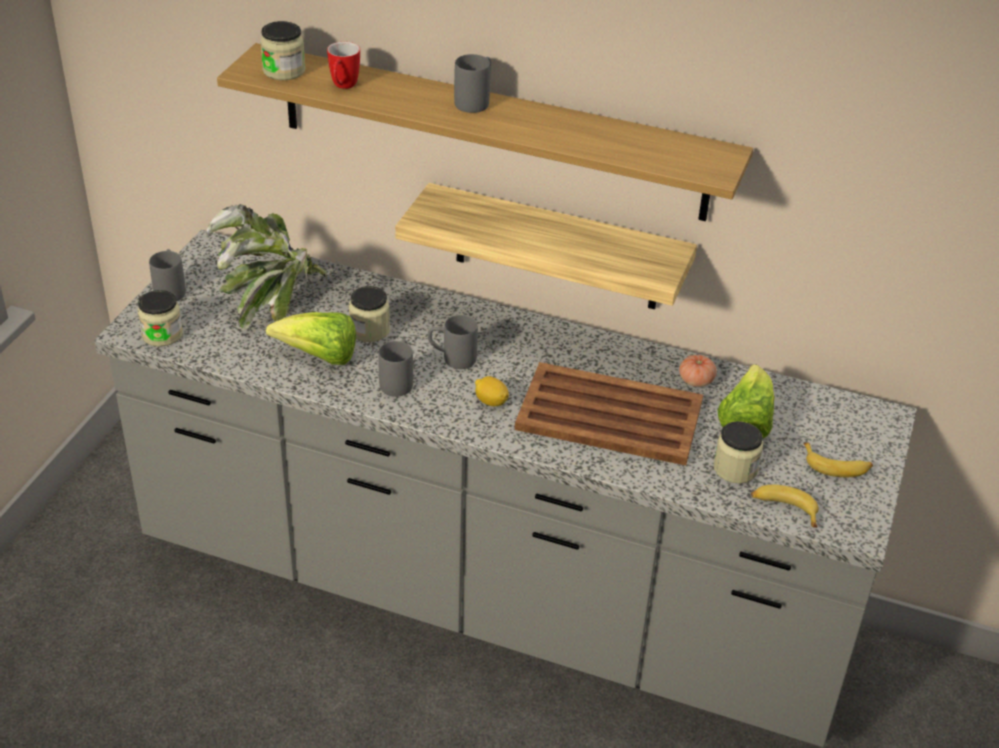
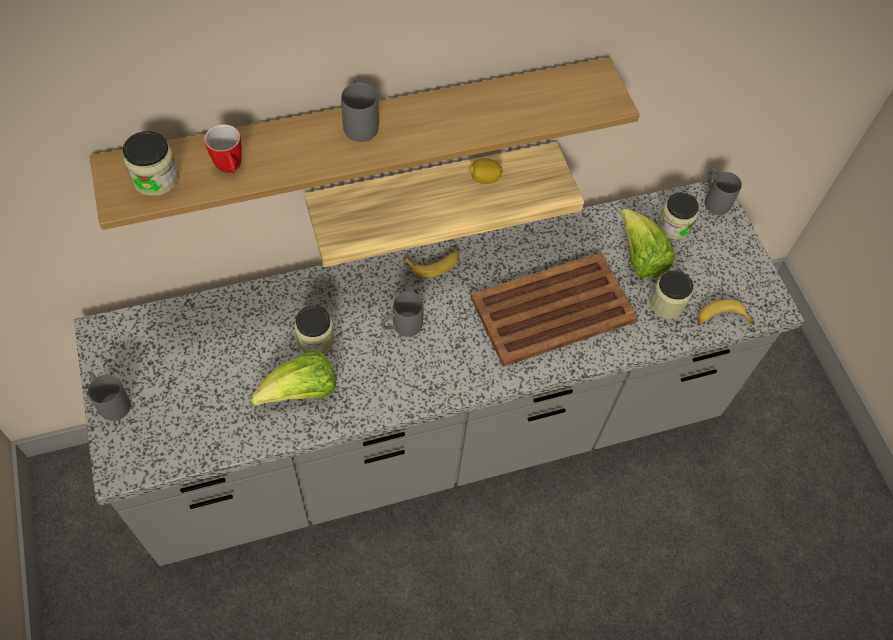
camera: 40 degrees left, 20 degrees up
jar [138,290,183,347] -> jar moved to [657,192,699,240]
potted plant [207,204,327,329] -> none
grey mug [378,339,413,397] -> grey mug moved to [705,168,742,215]
lemon [475,376,509,406] -> lemon moved to [469,158,503,184]
tomato [679,355,717,387] -> none
banana [804,442,873,477] -> banana moved to [403,250,459,278]

